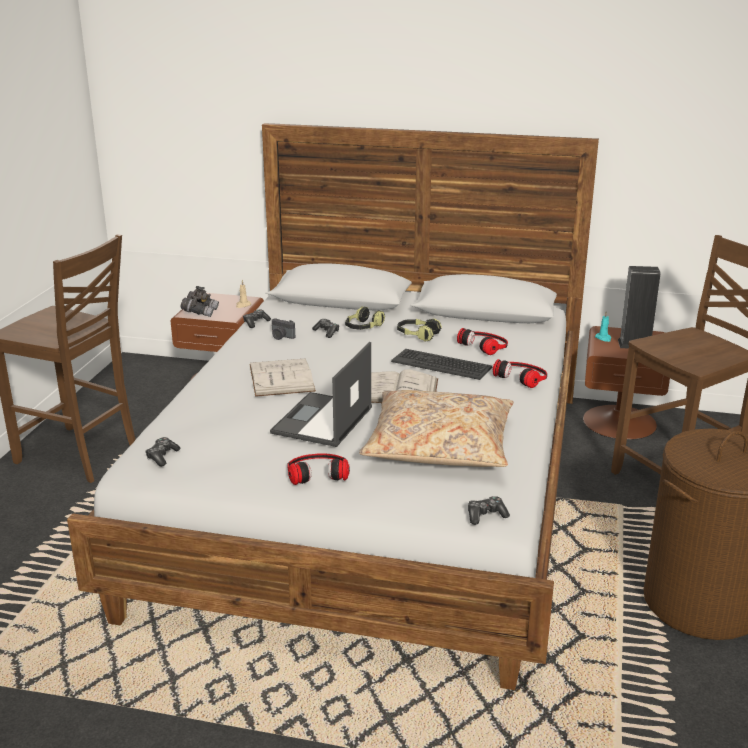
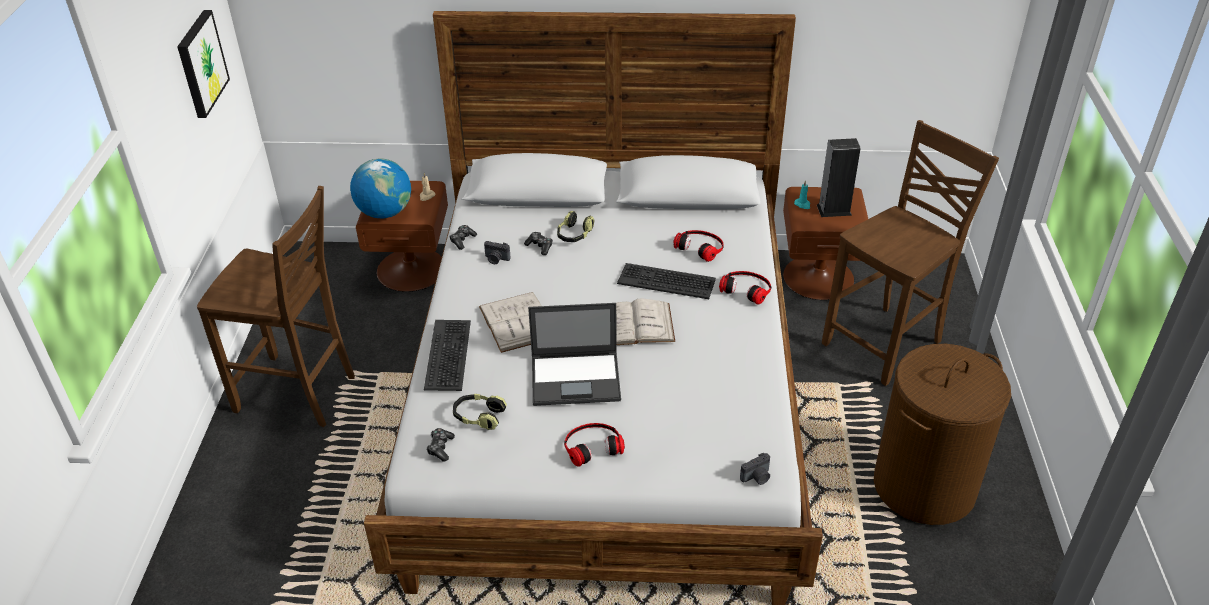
camera: 10 degrees left, 15 degrees up
grey binoculars [180,286,219,317] -> globe [350,158,411,219]
laptop [270,342,372,447] -> laptop turned 105 degrees counterclockwise [528,303,621,406]
beige pillow [359,390,514,467] -> none
headphones [397,318,442,342] -> headphones moved to [453,394,507,430]
game controller [468,496,510,525] -> camera [740,453,770,485]
none -> picture [177,10,230,118]
none -> keyboard [424,320,471,391]

